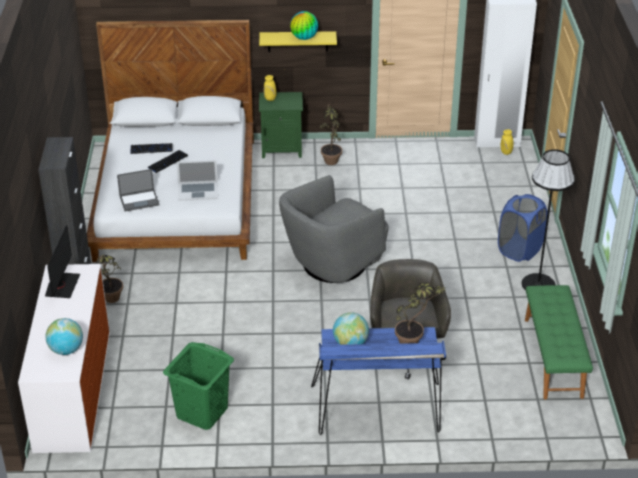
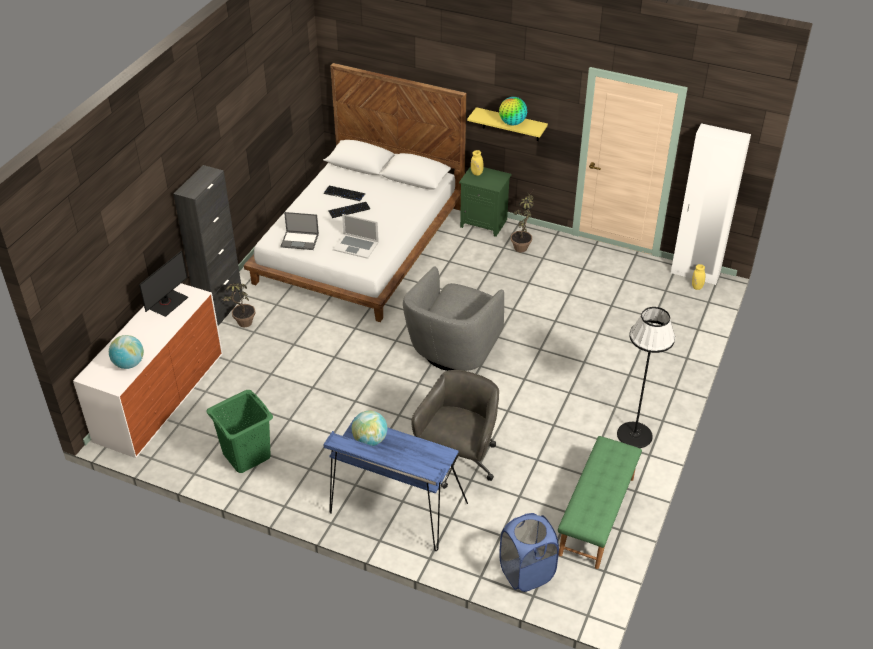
camera: 25 degrees right, 5 degrees up
grey armchair [279,175,389,283] -> grey armchair turned 45 degrees counterclockwise [403,266,504,371]
potted plant [395,282,446,344] -> none
blue laundry basket [498,194,547,262] -> blue laundry basket moved to [499,513,559,592]

